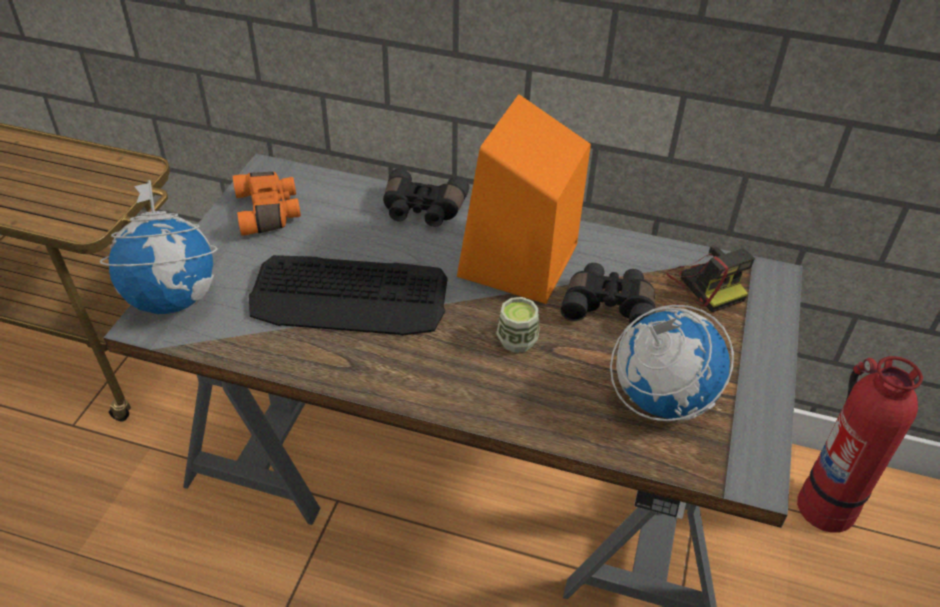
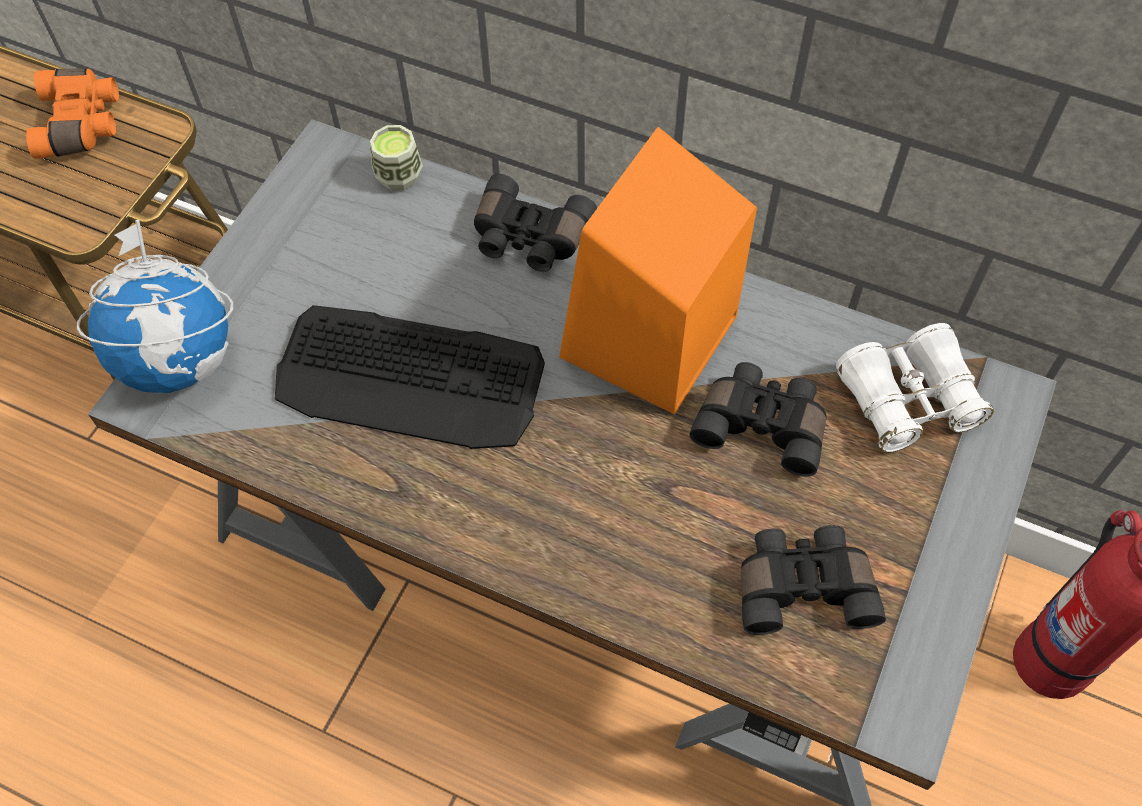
camera: 10 degrees right, 15 degrees up
orange binoculars [233,172,301,236] -> orange binoculars moved to [26,69,119,159]
cup [496,297,539,353] -> cup moved to [370,125,423,191]
globe [610,305,734,421] -> black binoculars [741,525,886,635]
camera [666,244,755,312] -> white binoculars [836,323,994,453]

